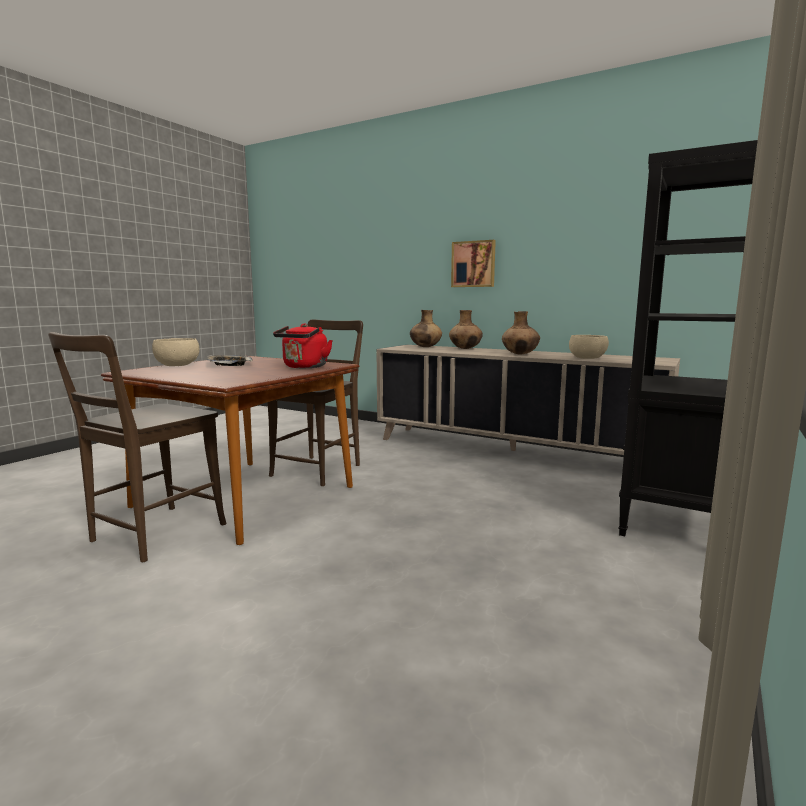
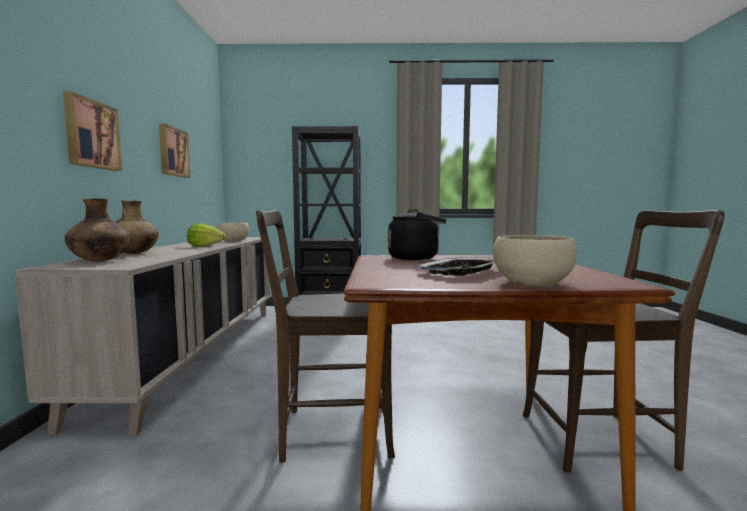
camera: 120 degrees left, 5 degrees down
red kettle [273,324,333,368] -> black kettle [388,209,446,260]
brown vase [502,311,540,354] -> lettuce [187,223,226,247]
none -> picture [159,124,191,178]

